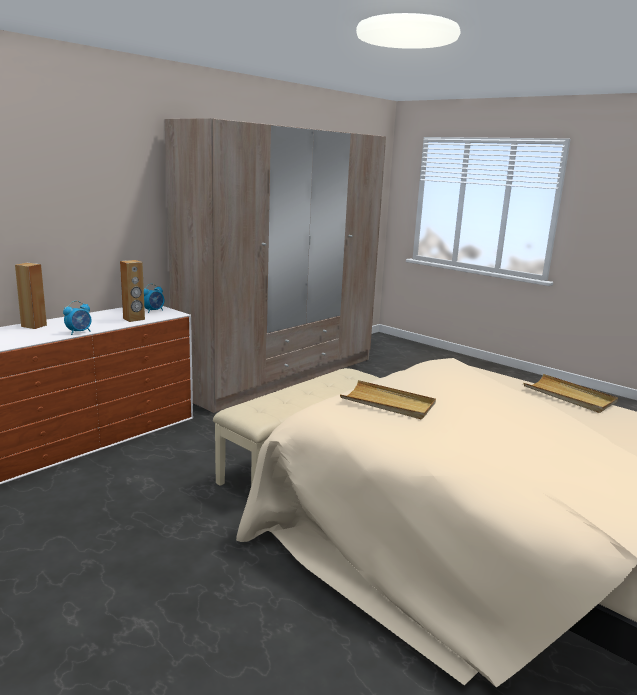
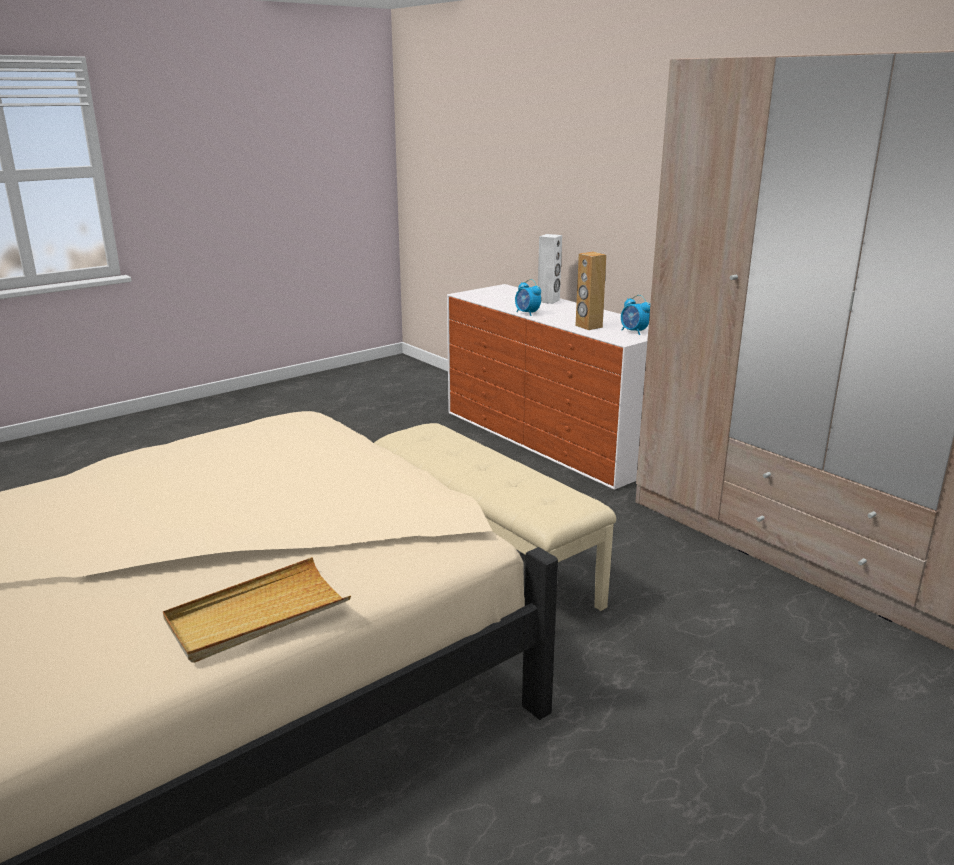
camera: 100 degrees right, 5 degrees up
brown speaker [15,263,47,329] -> white speaker [538,234,562,304]
beige tray [340,380,436,419] -> none

